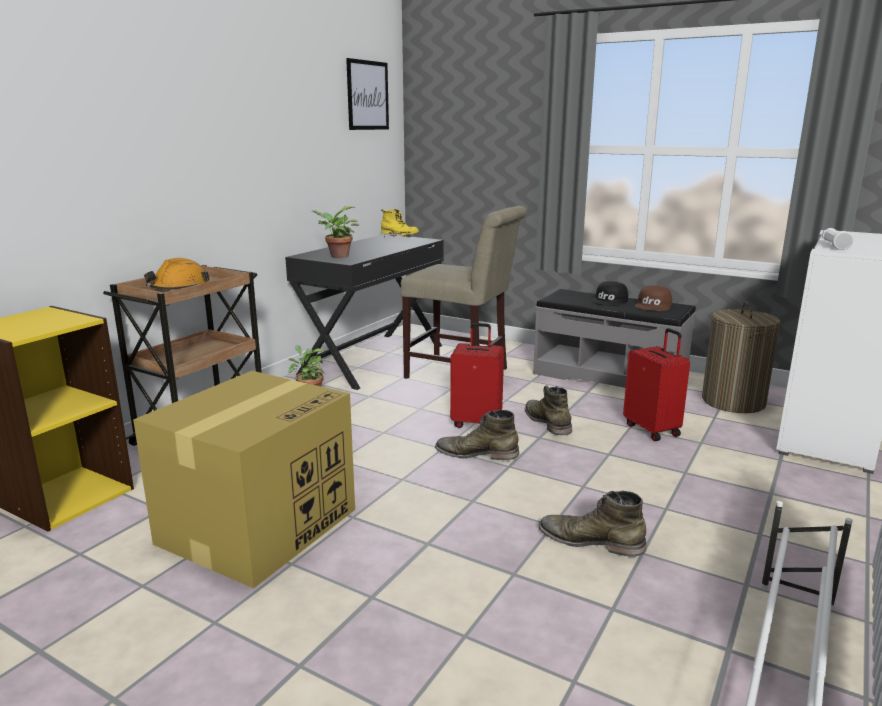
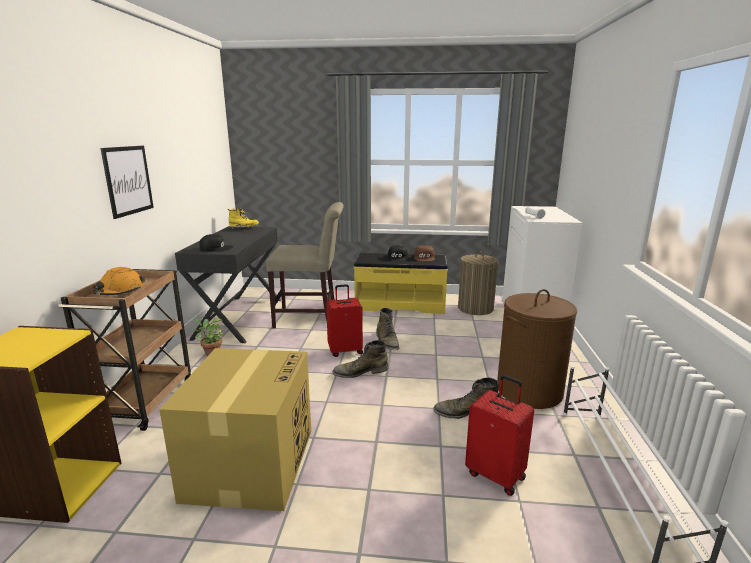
camera: 25 degrees left, 0 degrees up
potted plant [311,206,359,258] -> black cap [199,234,233,252]
picture [346,58,389,130] -> picture moved to [100,146,154,219]
green boot [525,385,572,435] -> green boot turned 150 degrees counterclockwise [376,308,399,350]
grey bench [533,289,696,388] -> yellow bench [354,253,448,314]
red suitcase [623,328,690,441] -> red suitcase moved to [465,375,534,496]
none -> brown laundry basket [497,289,577,409]

